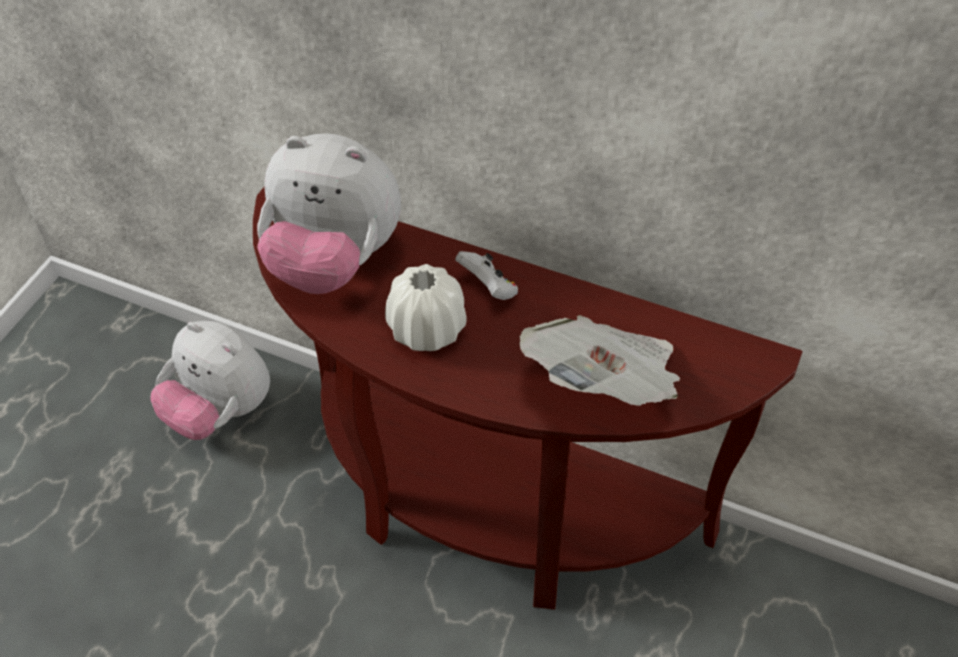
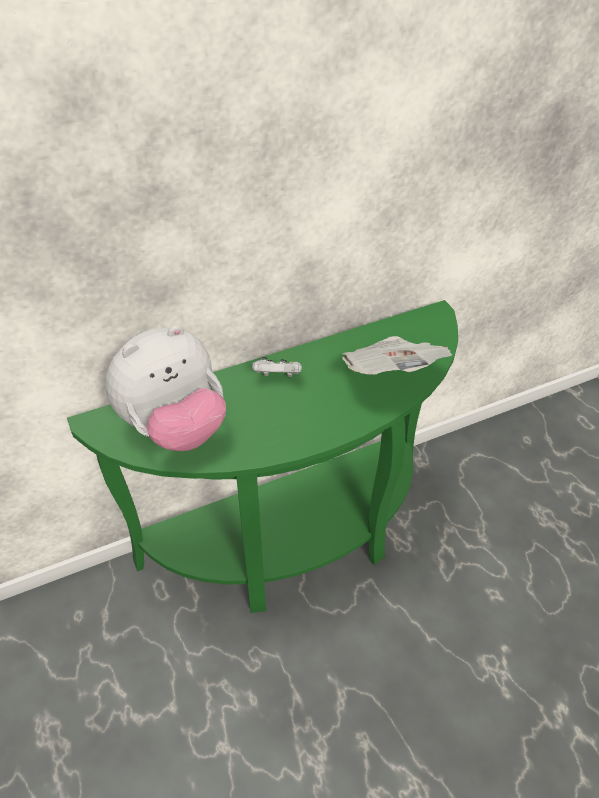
camera: 50 degrees left, 5 degrees down
plush toy [150,321,270,440] -> none
brown console table [253,186,803,610] -> green console table [67,300,458,613]
white vase [385,264,467,351] -> none

